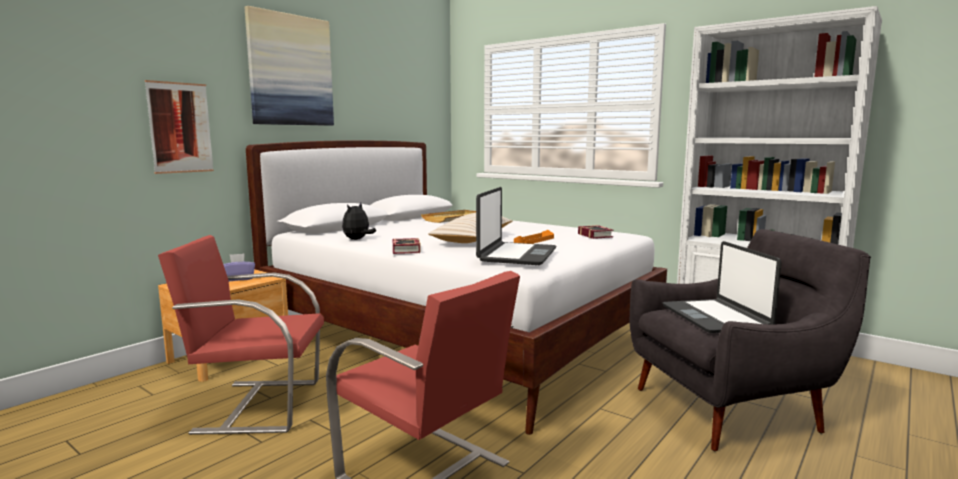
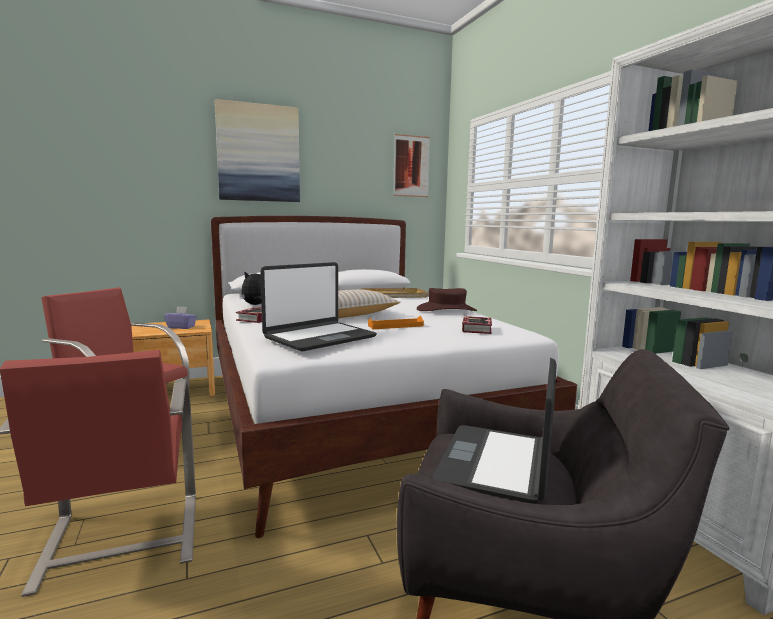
camera: 30 degrees right, 0 degrees up
picture [145,80,214,174] -> picture moved to [393,134,430,197]
none -> brown hat [417,288,477,311]

